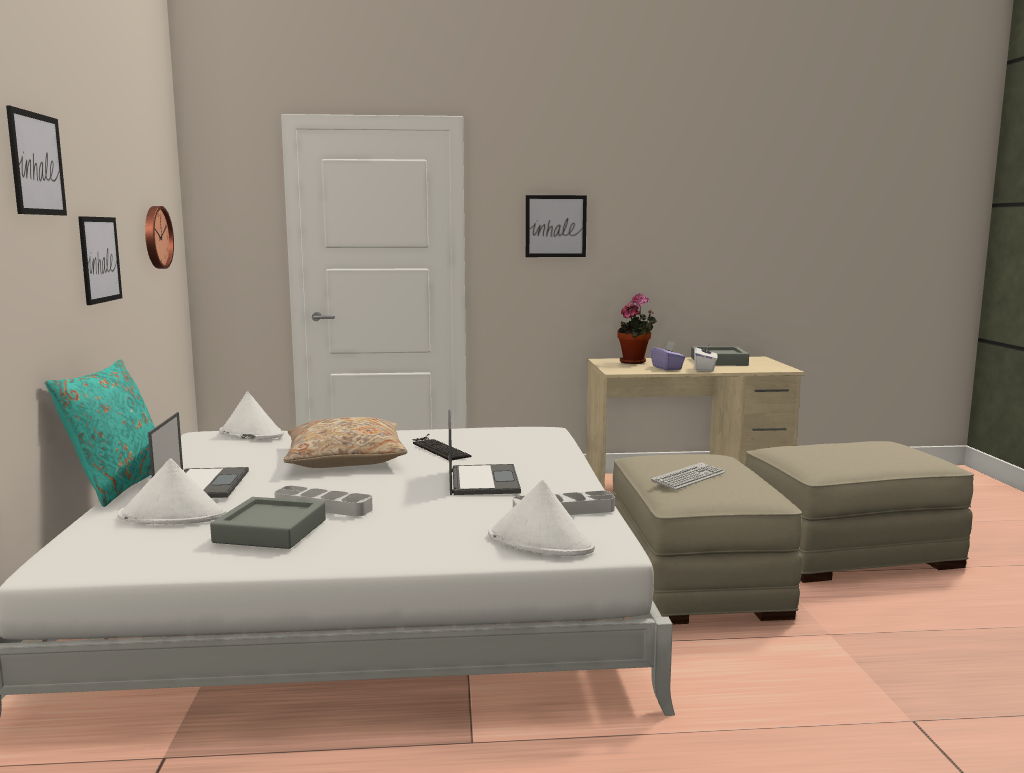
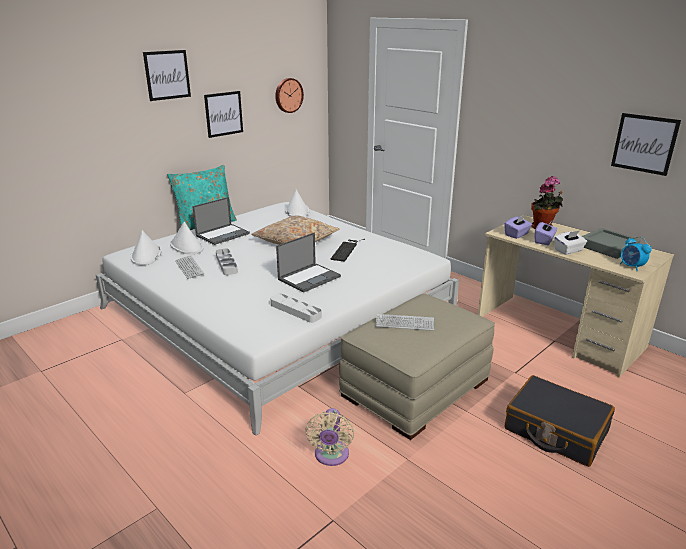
camera: 50 degrees right, 15 degrees up
grey tray [210,497,326,549] -> keyboard [175,256,204,279]
white hat [488,480,595,556] -> white hat moved to [130,230,161,265]
picture [526,195,587,257] -> picture moved to [611,113,681,176]
beige ottoman [745,441,974,583] -> black suitcase [505,375,615,467]
none -> beige fan [305,408,354,466]
none -> purple tissue box [504,215,532,239]
none -> alarm clock [620,237,652,271]

